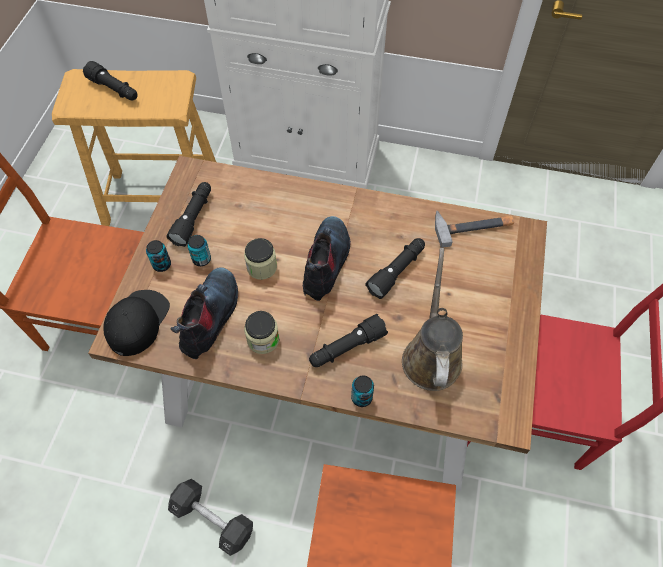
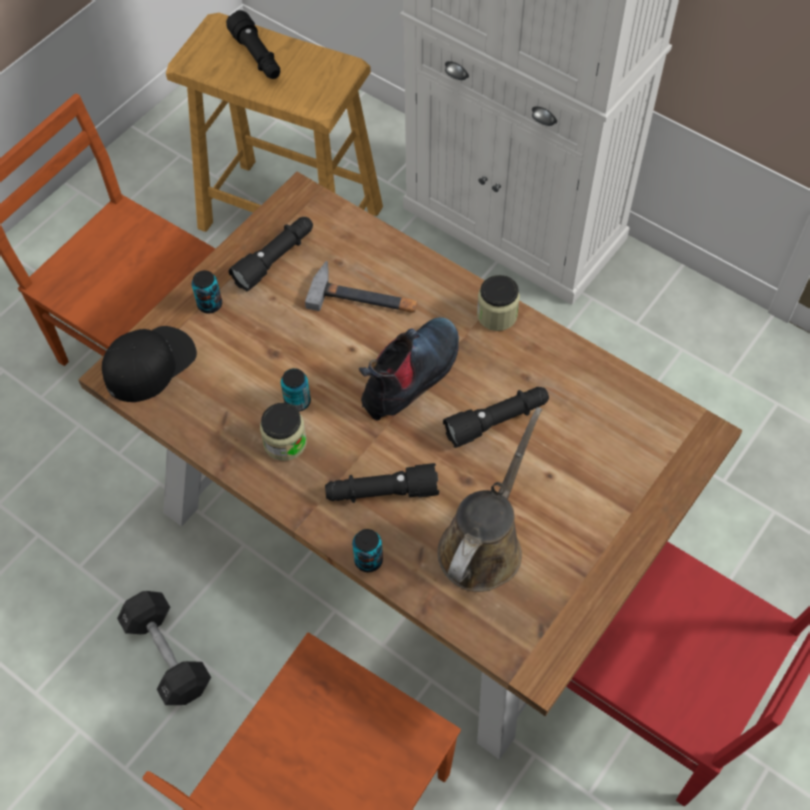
camera: 25 degrees right, 0 degrees up
boot [170,267,238,359] -> none
can [187,235,211,266] -> can moved to [281,368,311,412]
jar [244,238,277,280] -> jar moved to [477,275,520,331]
hammer [435,211,514,248] -> hammer moved to [305,261,418,313]

